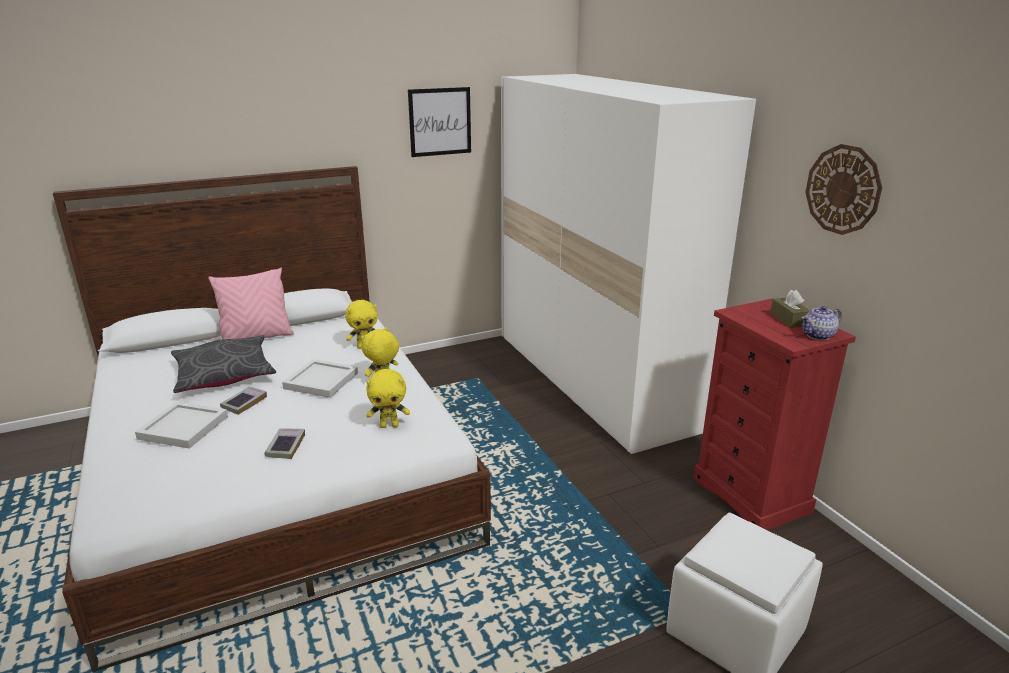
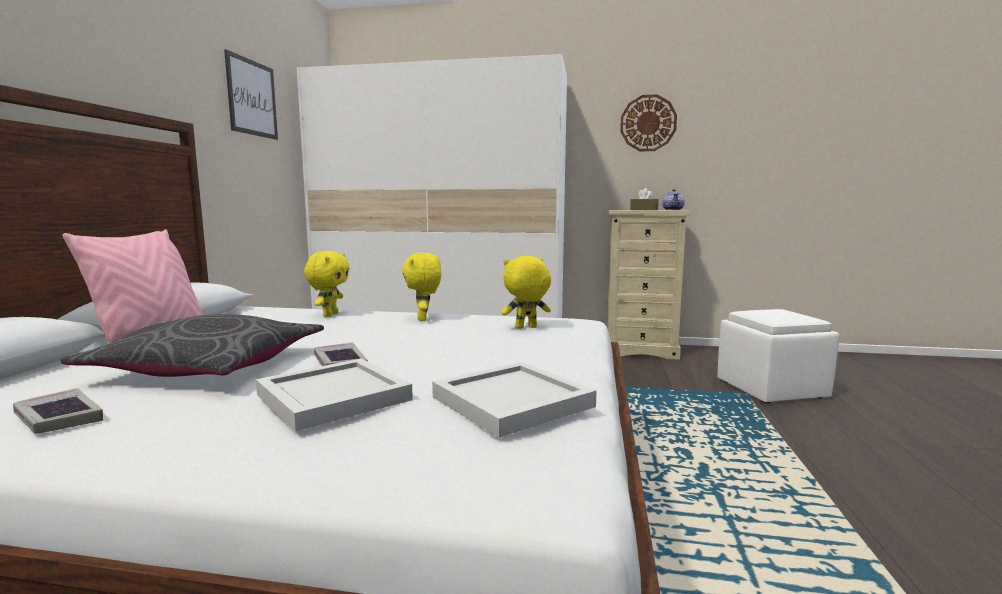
camera: 55 degrees left, 15 degrees down
book [264,429,305,459] -> book moved to [13,388,103,434]
white tray [282,359,358,398] -> white tray moved to [432,362,597,438]
yellow plush toy [366,369,410,428] -> yellow plush toy turned 135 degrees counterclockwise [502,256,551,329]
red dresser [693,299,856,530] -> beige dresser [607,210,690,360]

